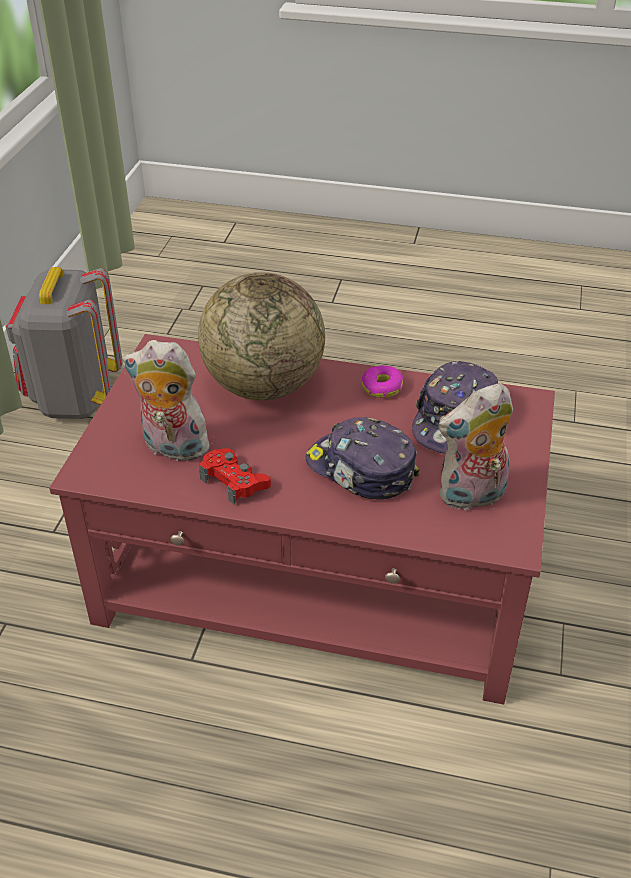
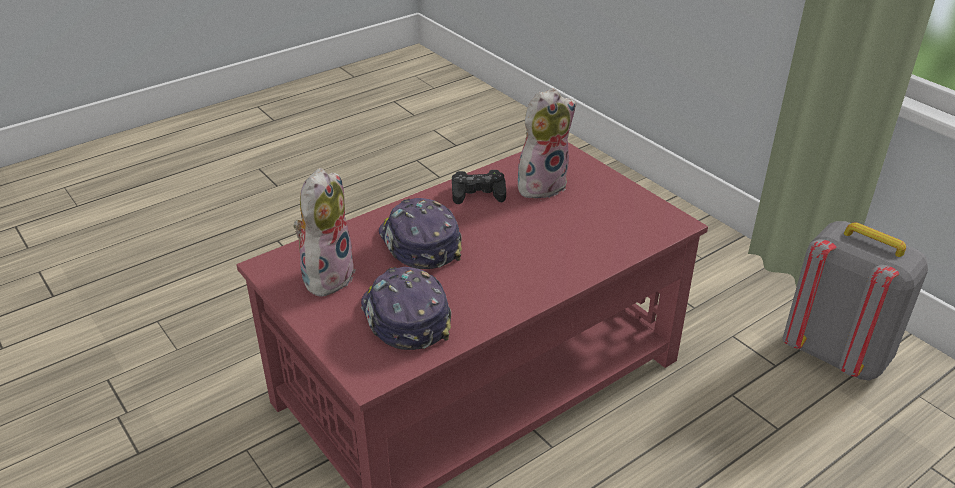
camera: 130 degrees right, 5 degrees down
globe [198,272,325,400] -> none
red game controller [199,448,271,504] -> black game controller [452,170,506,204]
cap [306,417,420,500] -> cap turned 105 degrees counterclockwise [379,198,462,269]
donut [362,365,403,398] -> none

